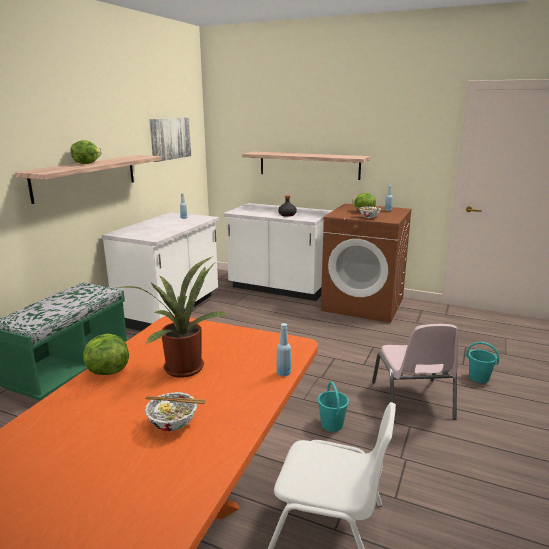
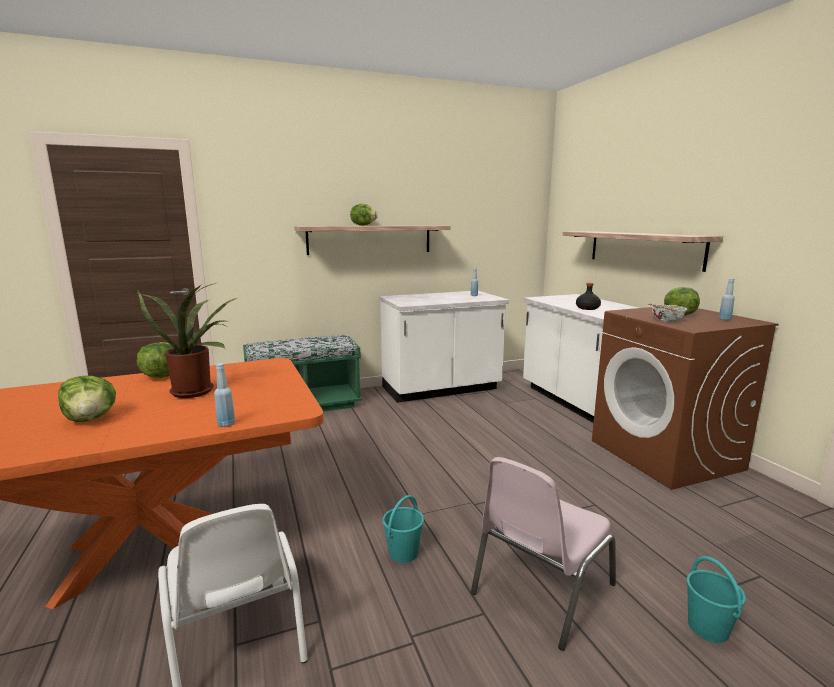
camera: 45 degrees right, 5 degrees down
bowl [144,392,206,431] -> lettuce [58,376,116,422]
picture [149,117,191,162] -> none

